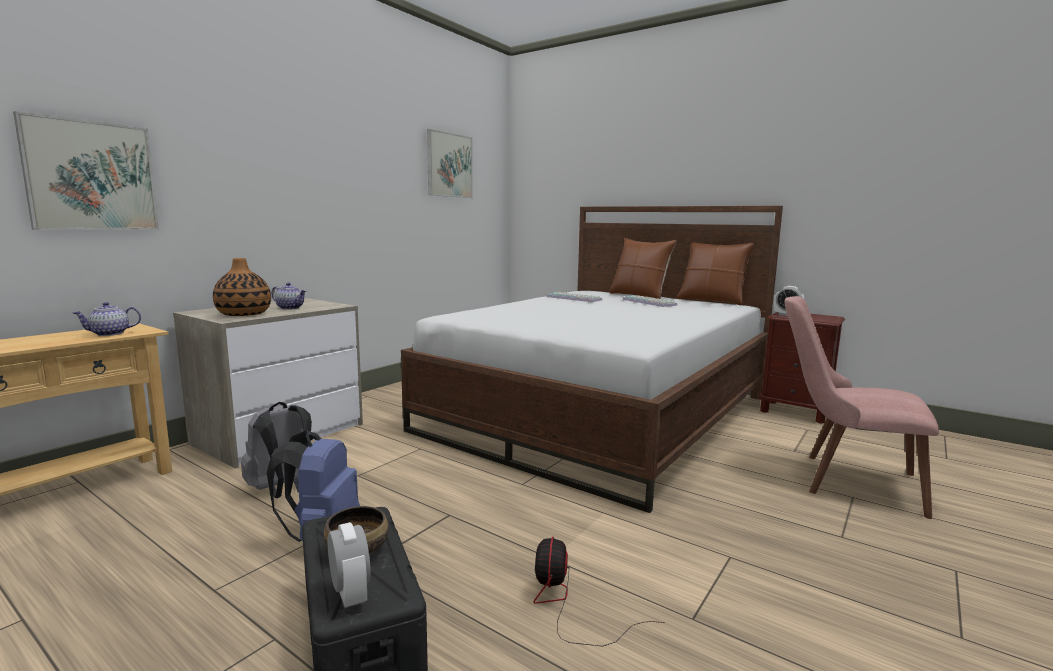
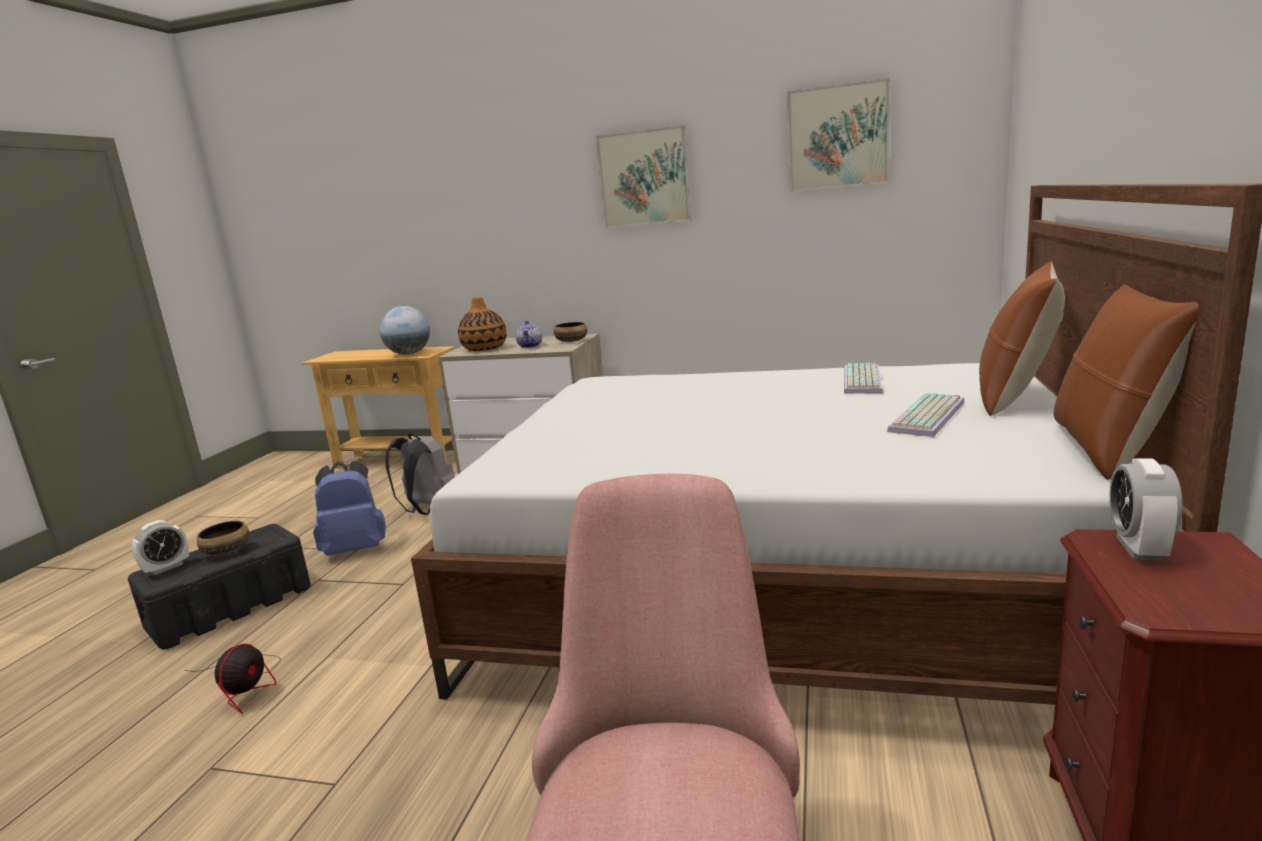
camera: 70 degrees right, 5 degrees up
picture [13,111,159,230] -> picture moved to [596,125,691,228]
teapot [73,302,141,336] -> globe [379,306,430,355]
fan [533,537,665,647] -> fan turned 120 degrees clockwise [184,644,281,713]
none -> bowl [554,322,587,342]

